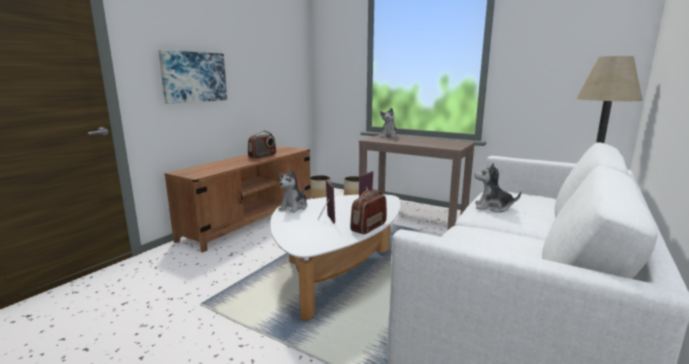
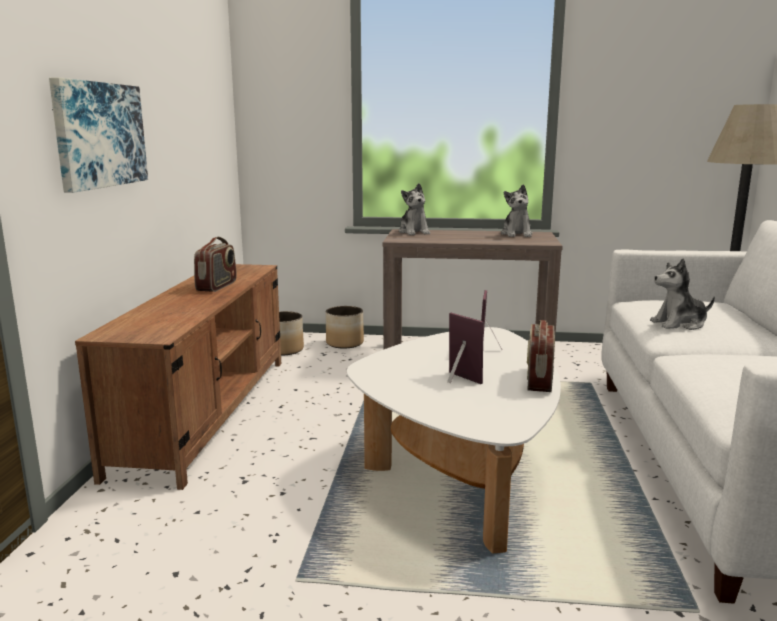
camera: 25 degrees left, 0 degrees up
plush toy [278,169,307,213] -> plush toy moved to [501,184,533,237]

